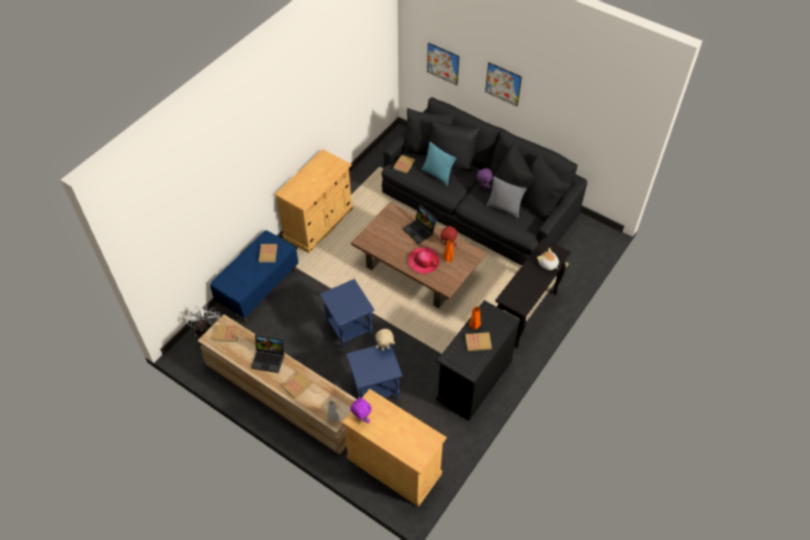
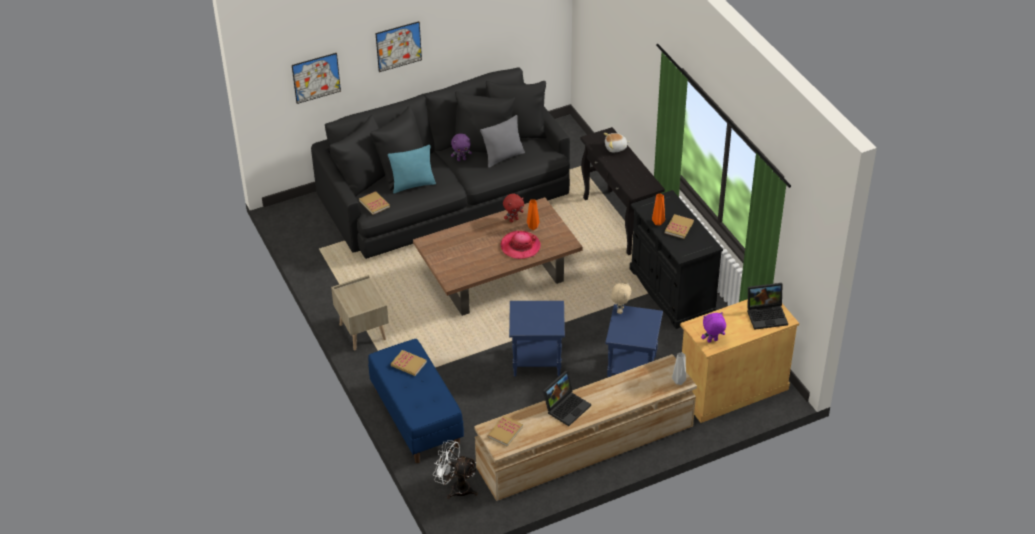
camera: 60 degrees left, 10 degrees down
beige cabinet [274,149,353,254] -> beige nightstand [331,275,389,351]
book [282,371,313,399] -> none
laptop [403,205,437,244] -> laptop moved to [747,283,788,330]

